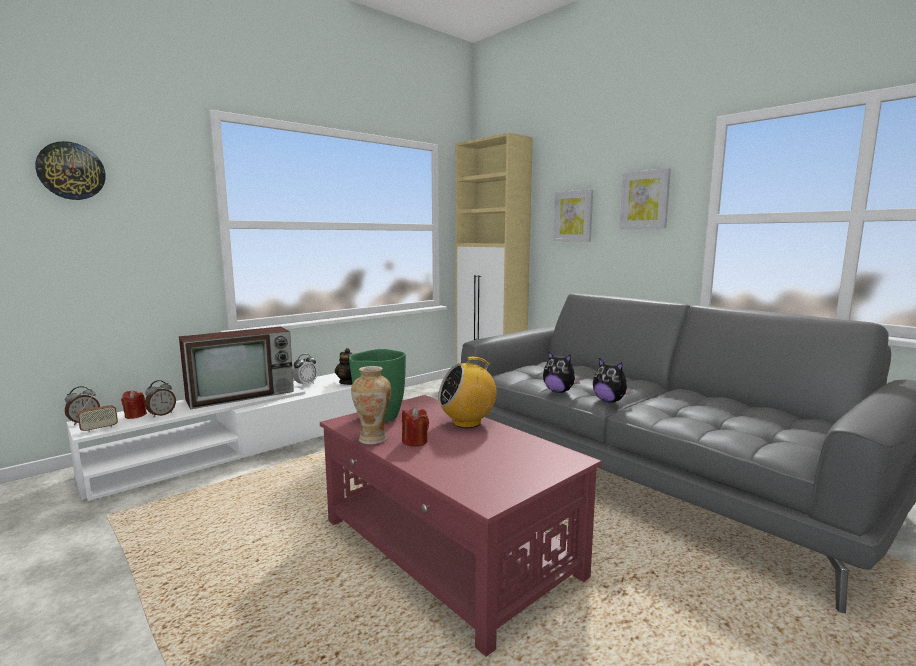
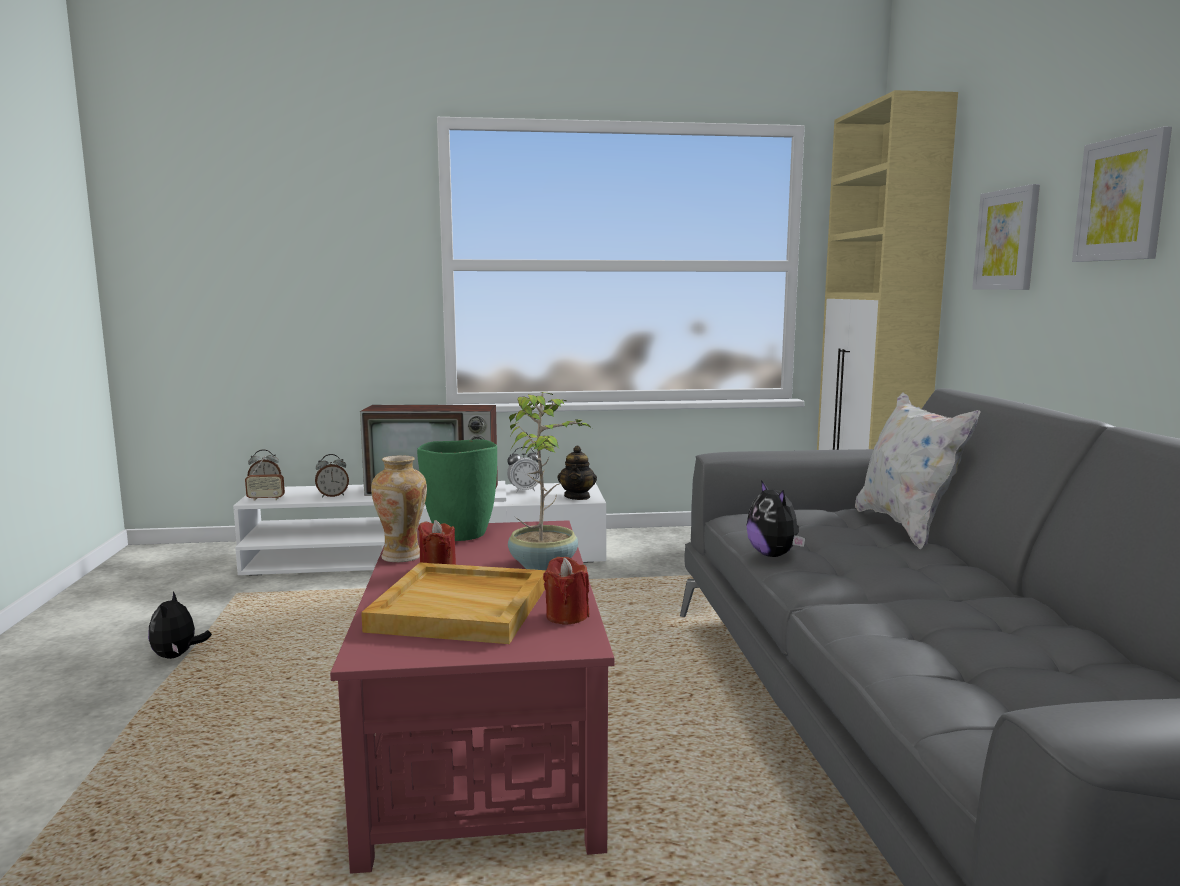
camera: 35 degrees right, 0 degrees up
wall clock [35,141,105,200] -> none
red candle [121,390,147,419] -> red candle moved to [543,557,589,625]
radio [438,357,497,428] -> potted plant [508,392,592,570]
plush toy [593,358,633,403] -> plush toy moved to [148,591,212,659]
none -> beige tray [361,562,546,644]
none -> white pillow [855,393,981,549]

